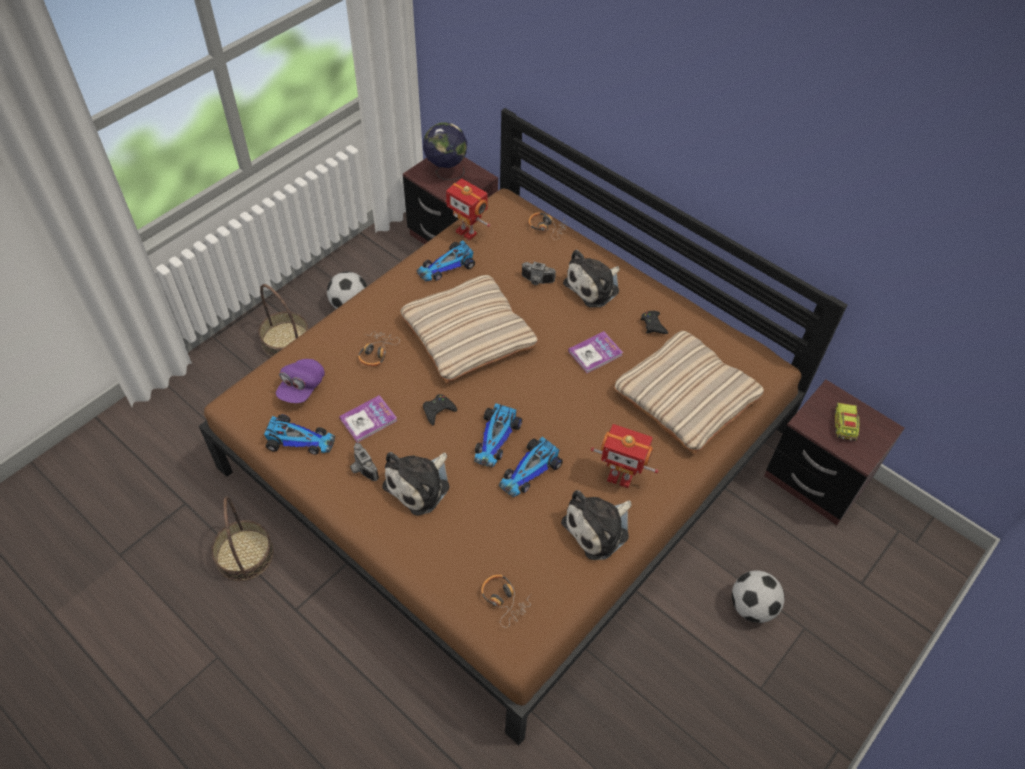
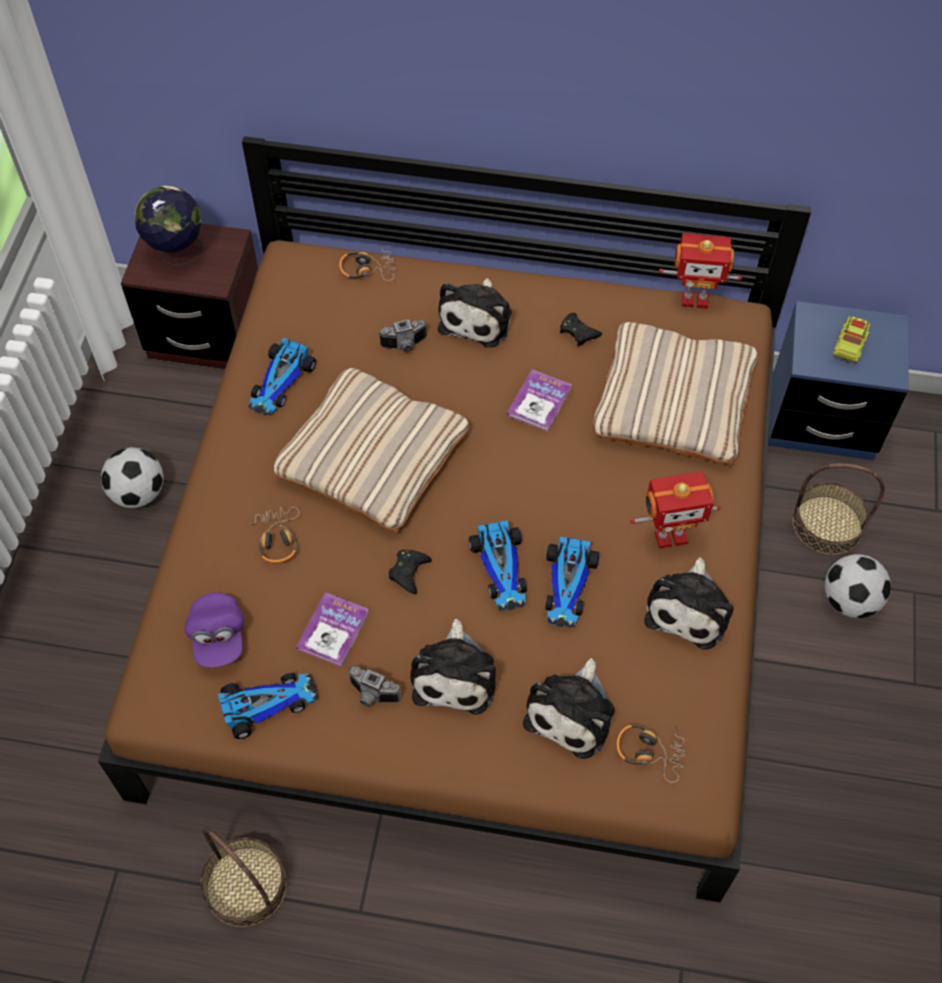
camera: 30 degrees left, 5 degrees up
basket [258,284,308,357] -> basket moved to [792,463,885,555]
toy robot [445,178,490,240] -> toy robot moved to [659,233,742,309]
brown nightstand [764,380,905,525] -> blue nightstand [768,301,909,460]
toy truck [835,403,860,441] -> toy truck turned 135 degrees counterclockwise [833,316,870,364]
none -> plush toy [523,658,615,759]

